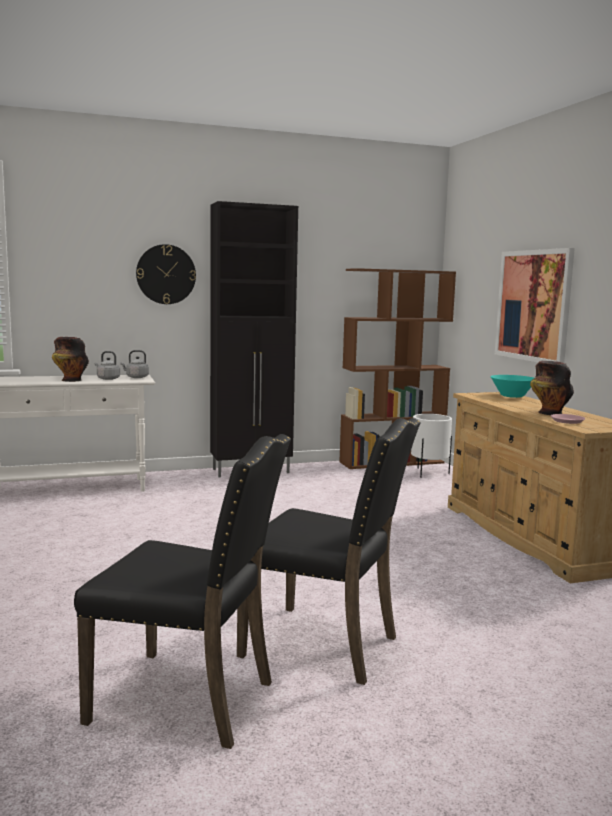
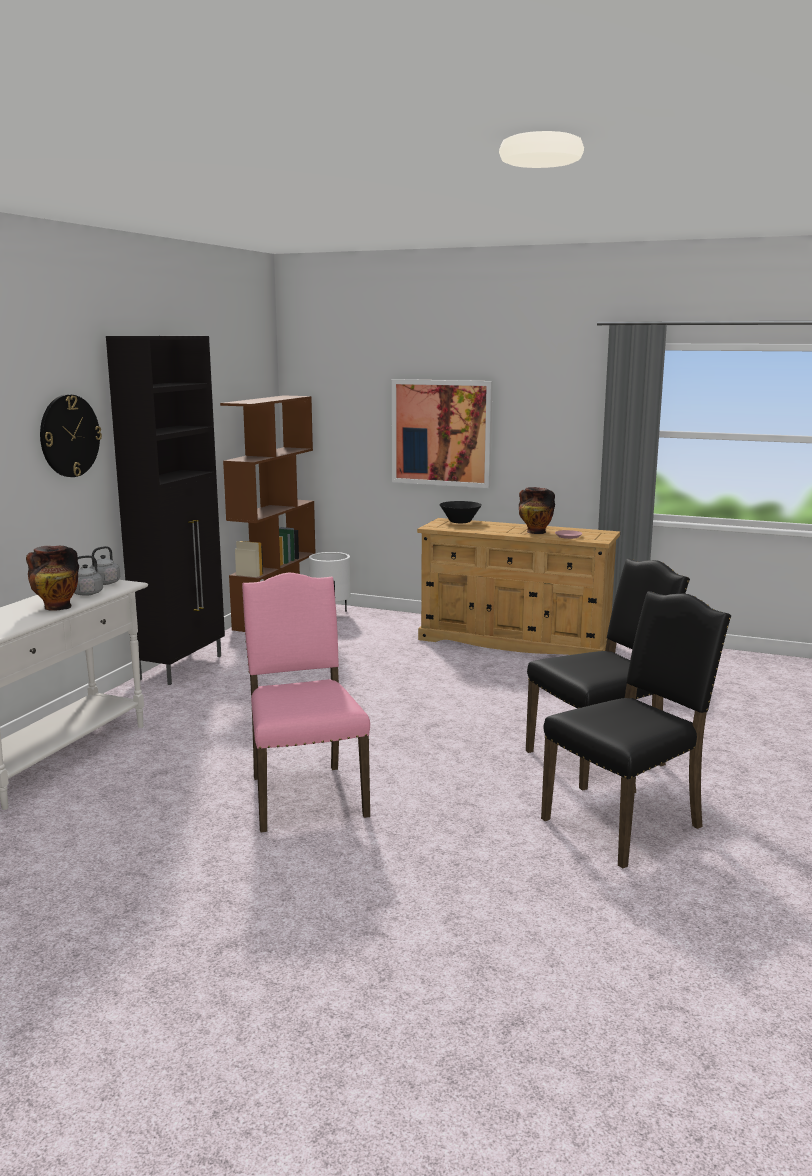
camera: 50 degrees left, 5 degrees up
turquoise bowl [491,375,534,398] -> black bowl [440,501,482,523]
none -> pink chair [242,573,370,832]

